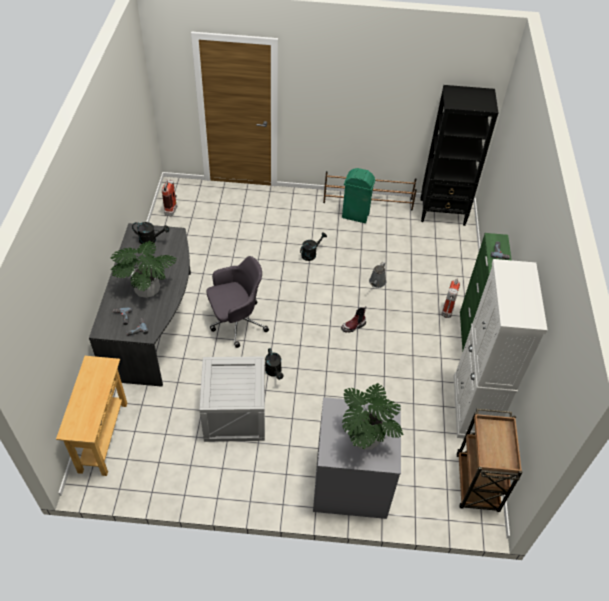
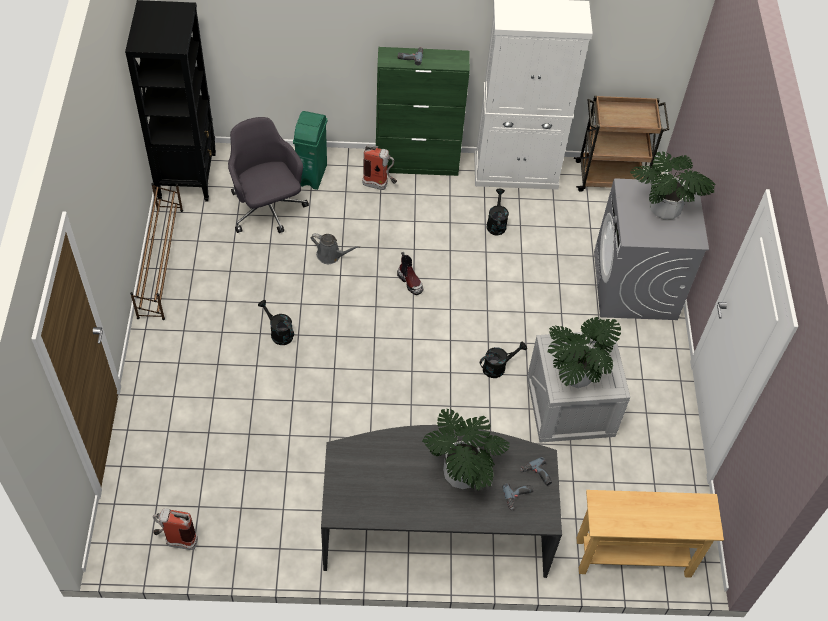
camera: 95 degrees left, 5 degrees up
black watering can [132,222,169,244] -> black watering can moved to [487,189,509,235]
grey office chair [207,256,269,348] -> grey office chair moved to [228,117,309,233]
green trash can [342,168,375,223] -> green trash can moved to [293,111,327,190]
none -> potted plant [548,317,621,388]

